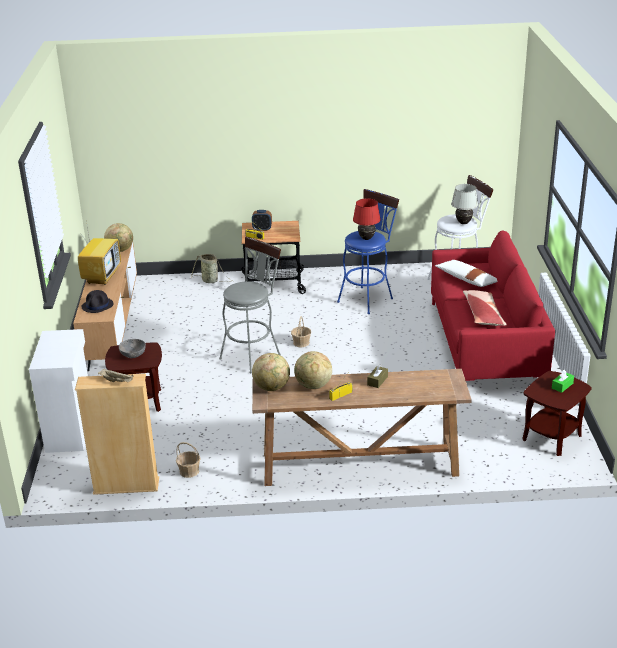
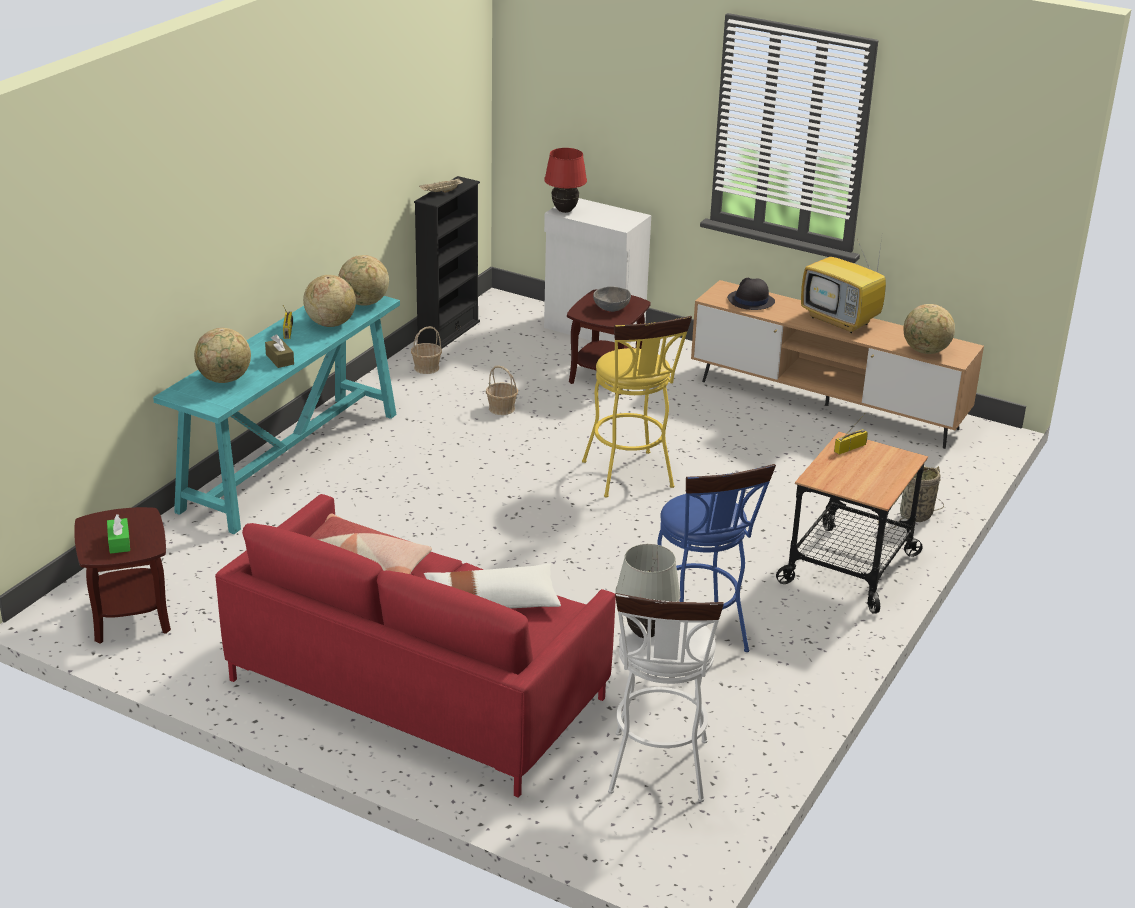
camera: 120 degrees right, 0 degrees up
beige bookcase [75,374,159,495] -> black bookcase [414,176,480,348]
grey stool [219,237,281,374] -> yellow stool [582,316,692,498]
alarm clock [252,210,272,231] -> none
brown console table [252,369,472,486] -> turquoise console table [153,296,400,534]
basket [291,316,311,348] -> basket moved to [486,365,518,415]
red table lamp [353,198,381,240] -> red table lamp moved to [544,148,587,213]
none -> globe [194,328,251,383]

